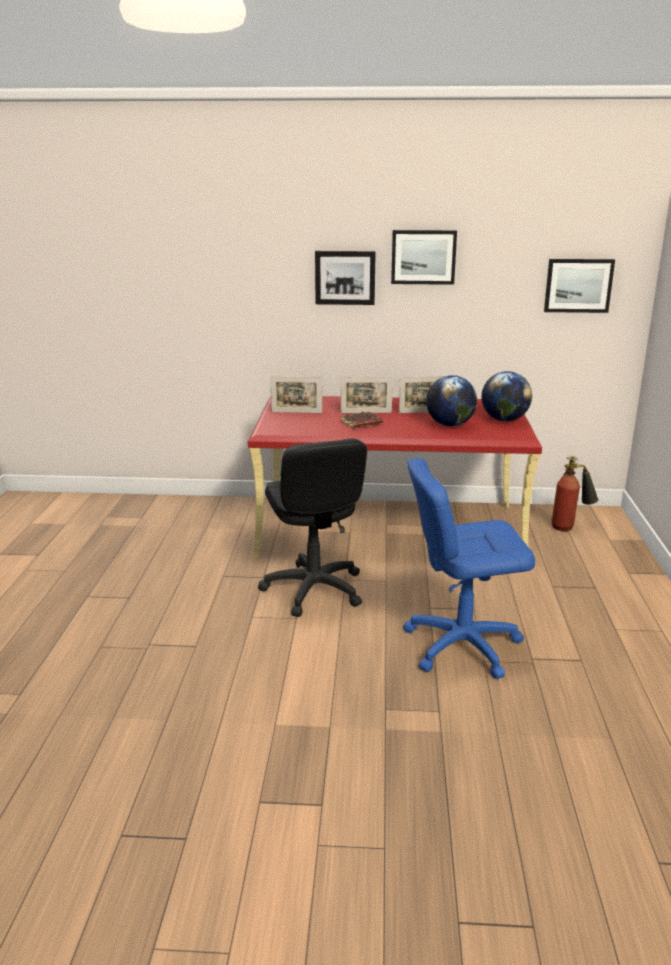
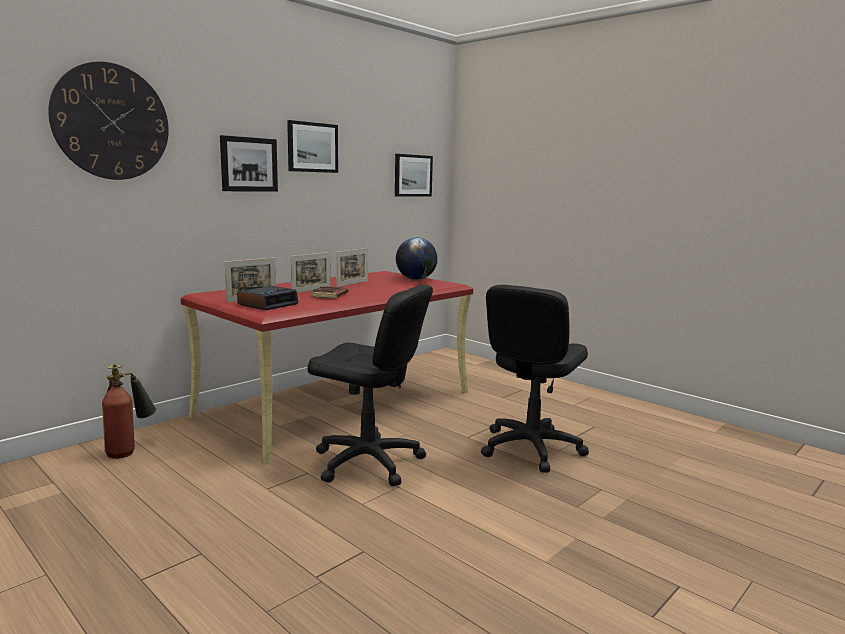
camera: 50 degrees left, 10 degrees down
blue office chair [403,458,535,679] -> black office chair [481,285,589,472]
globe [426,375,477,426] -> none
fire extinguisher [551,456,598,531] -> fire extinguisher moved to [102,364,156,459]
none -> wall clock [48,61,169,180]
none -> alarm clock [237,286,298,310]

